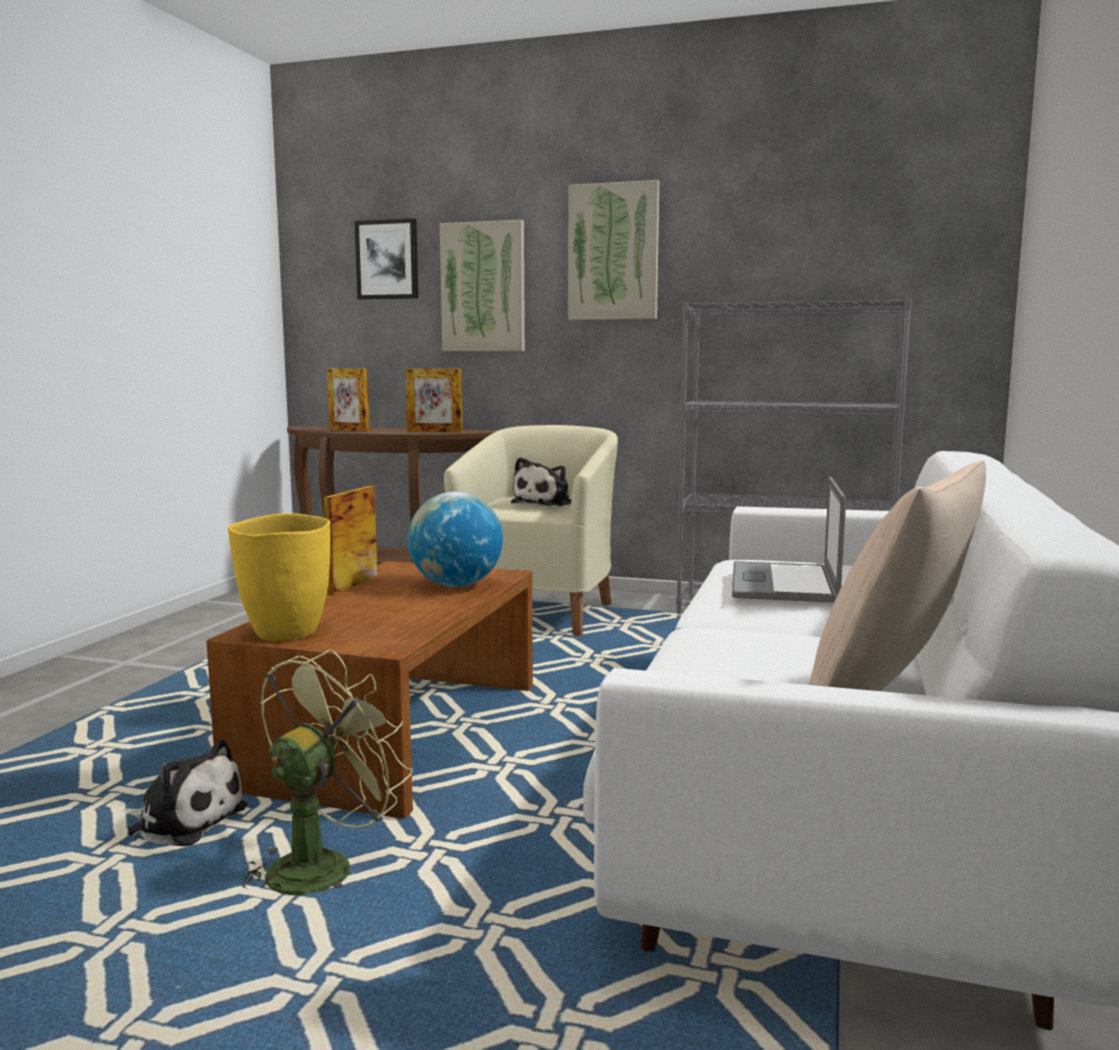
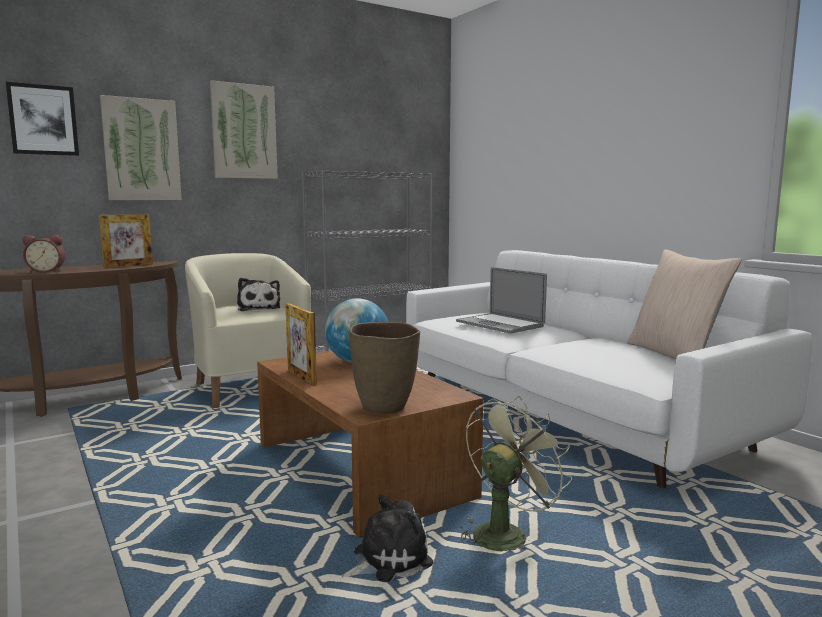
camera: 50 degrees left, 0 degrees up
yellow vase [228,513,331,641] -> brown vase [350,322,420,414]
green fan [241,649,412,896] -> green fan turned 60 degrees clockwise [460,396,572,552]
picture frame [327,368,370,432] -> alarm clock [23,235,65,273]

